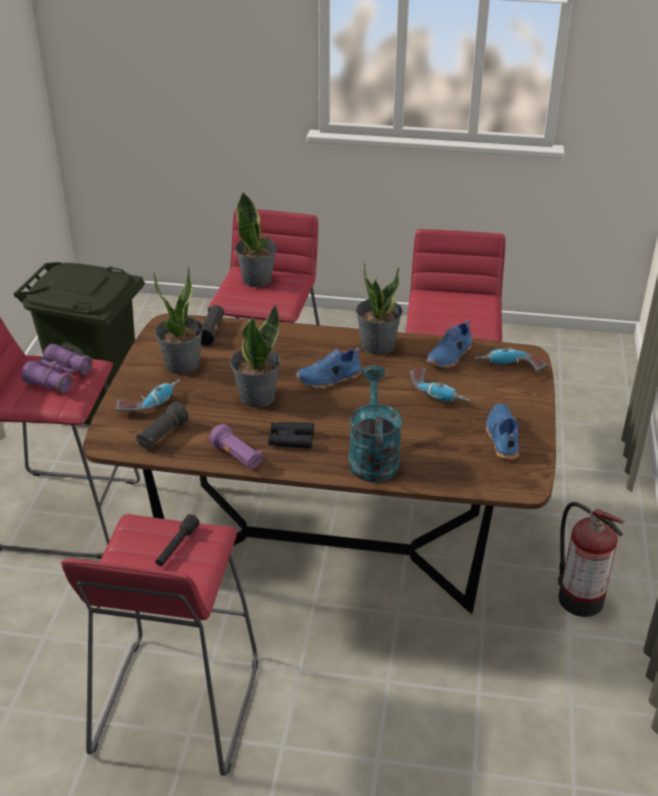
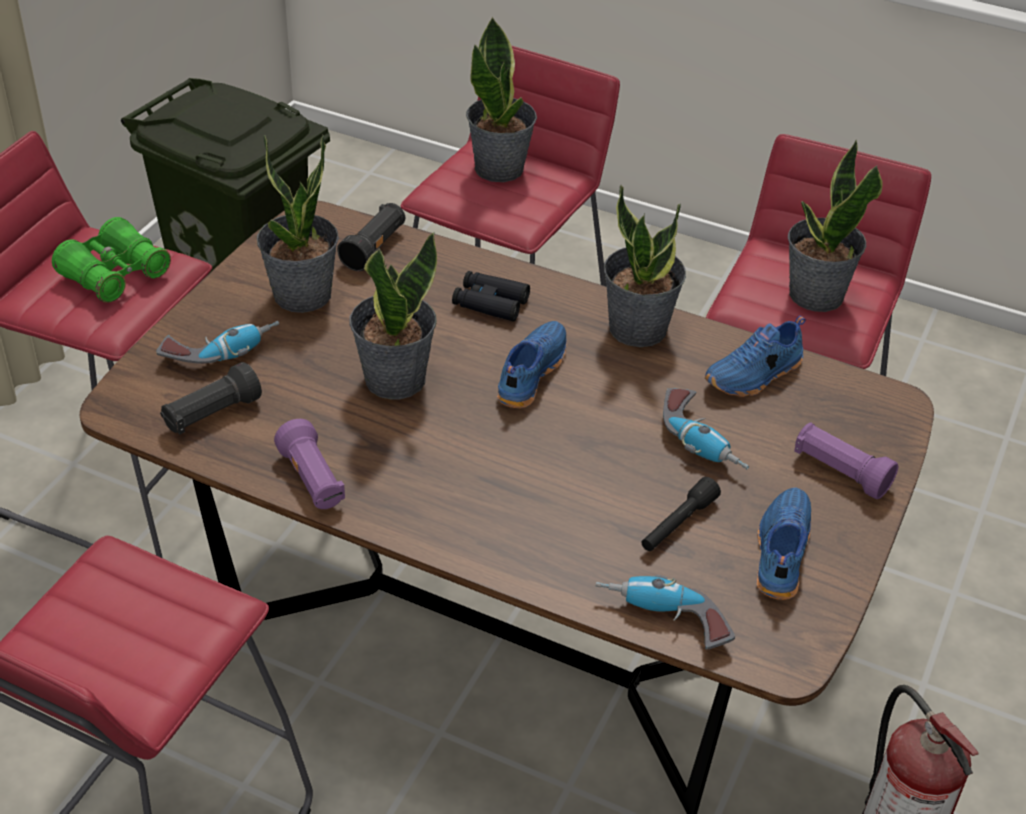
camera: 15 degrees right, 5 degrees up
purple binoculars [21,344,92,393] -> green binoculars [52,217,171,303]
black flashlight [155,514,200,566] -> black flashlight moved to [641,477,721,551]
black binoculars [268,422,314,448] -> black binoculars moved to [452,271,530,322]
blue shoe [296,347,362,389] -> blue shoe turned 120 degrees clockwise [497,321,567,408]
turquoise watering can [348,365,402,482] -> none
power drill [475,348,547,371] -> power drill moved to [595,575,735,650]
none -> potted plant [788,140,883,312]
none -> purple flashlight [794,422,898,499]

